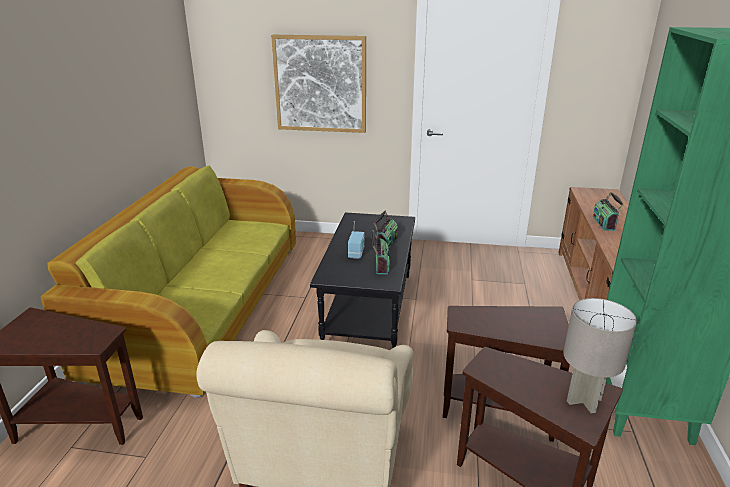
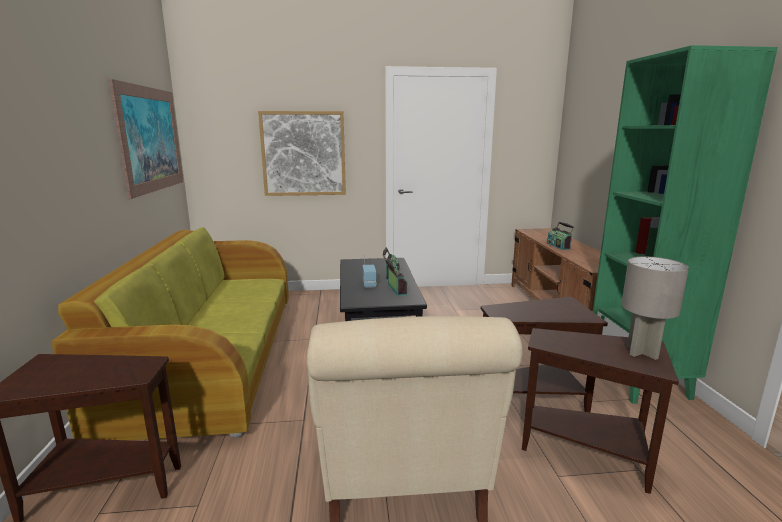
camera: 15 degrees left, 10 degrees down
none -> picture [109,79,184,199]

